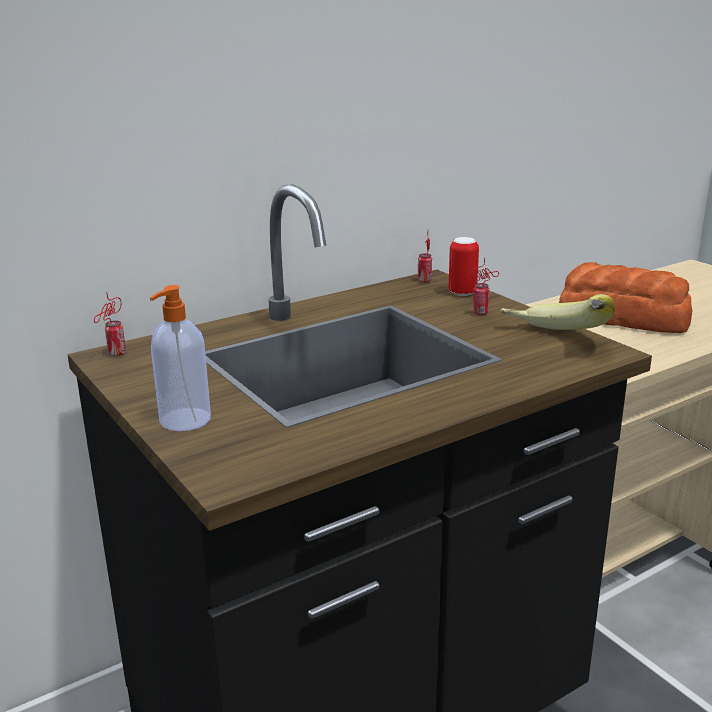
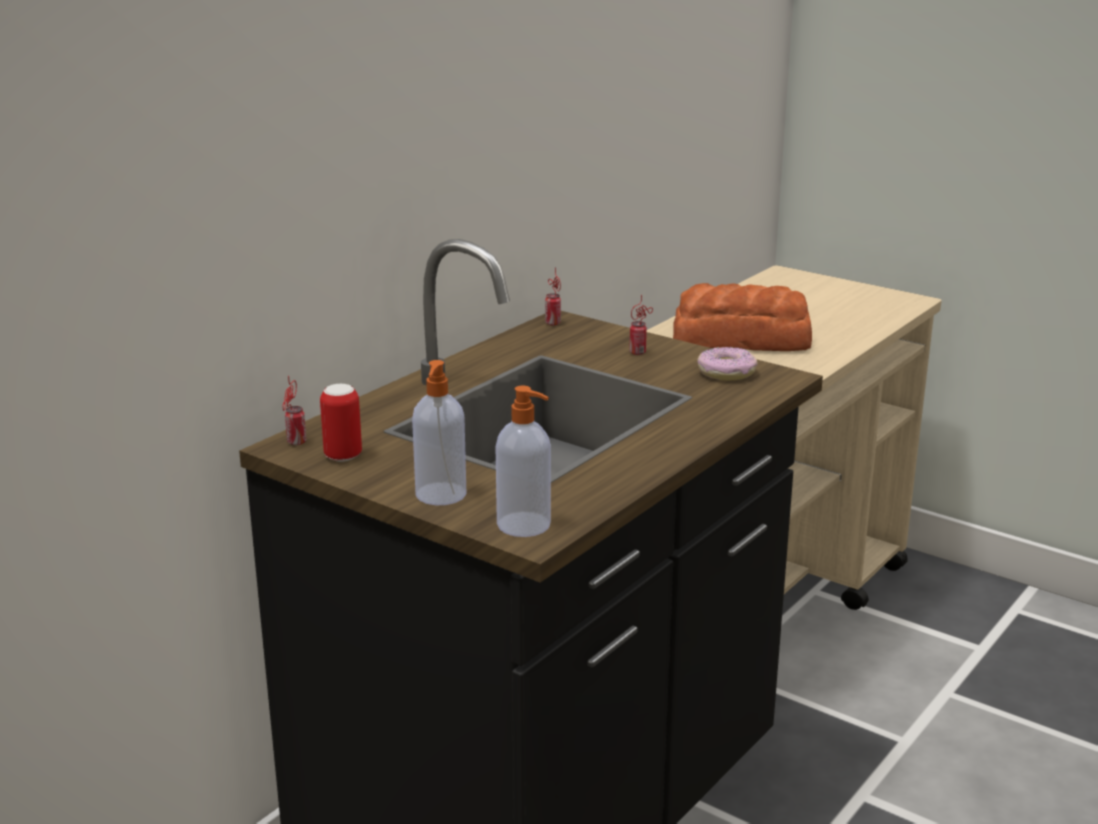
camera: 20 degrees left, 0 degrees up
can [449,237,479,296] -> can moved to [320,384,362,462]
banana [500,294,615,330] -> donut [697,347,758,381]
none -> soap dispenser [496,386,551,537]

